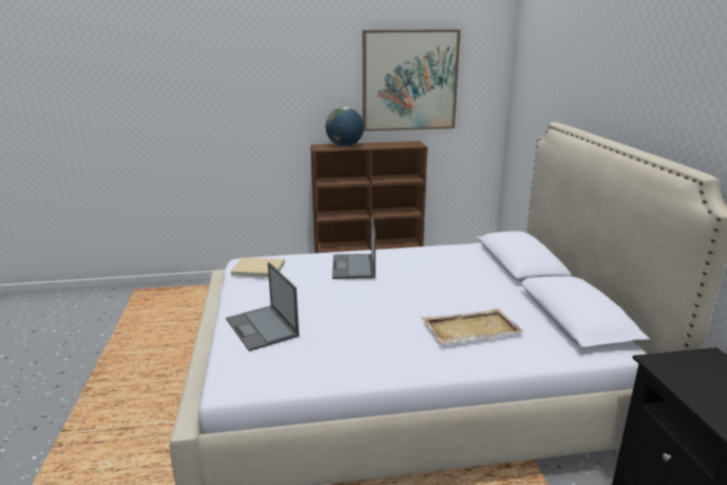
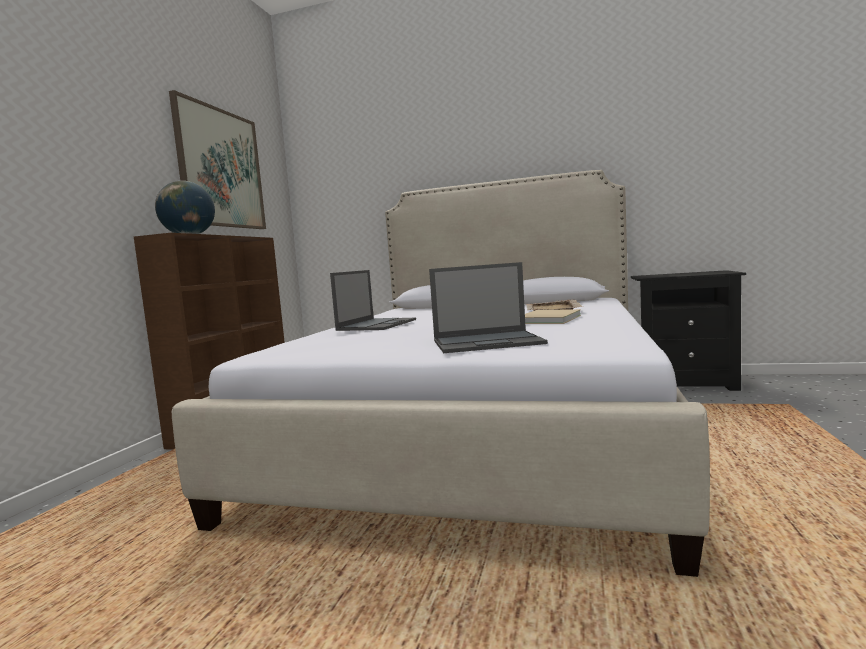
camera: 65 degrees left, 15 degrees down
beige book [230,257,285,278] -> beige book moved to [525,309,581,324]
laptop [332,217,376,279] -> laptop turned 90 degrees counterclockwise [330,270,416,331]

